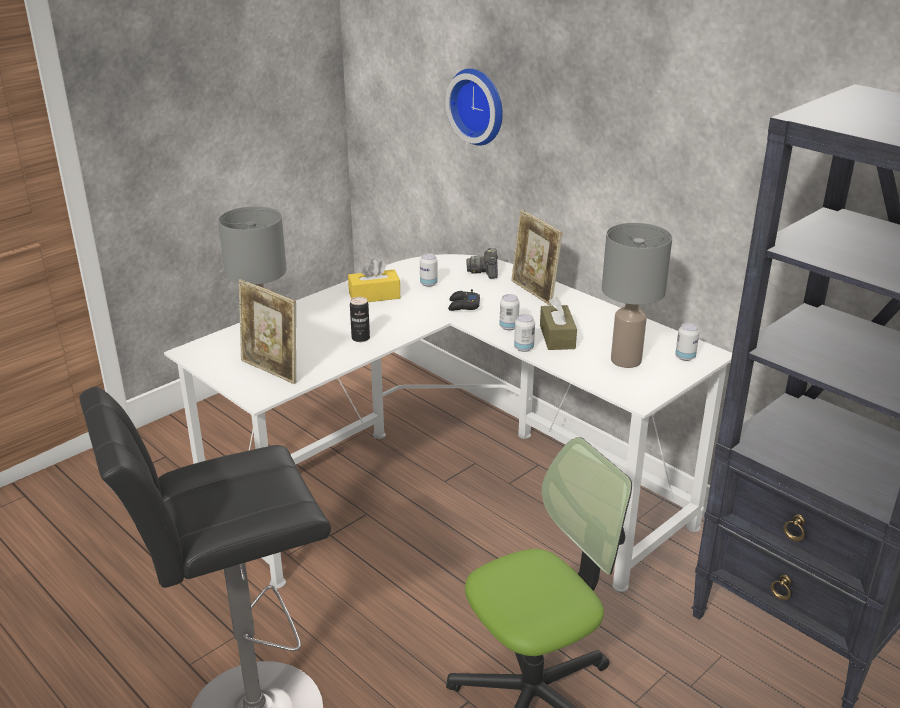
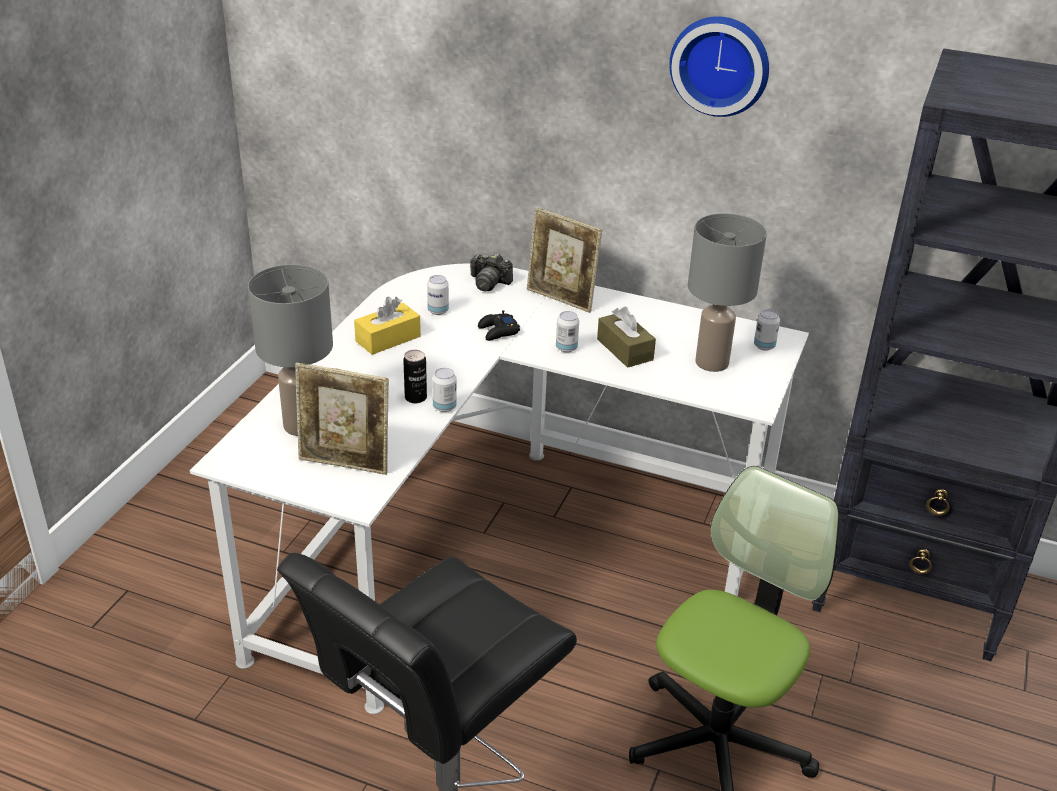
camera: 25 degrees left, 5 degrees up
wall clock [445,69,503,146] -> wall clock moved to [669,16,769,117]
camera [467,248,498,279] -> camera turned 45 degrees counterclockwise [470,253,513,292]
can [514,314,535,352] -> can moved to [432,368,457,412]

